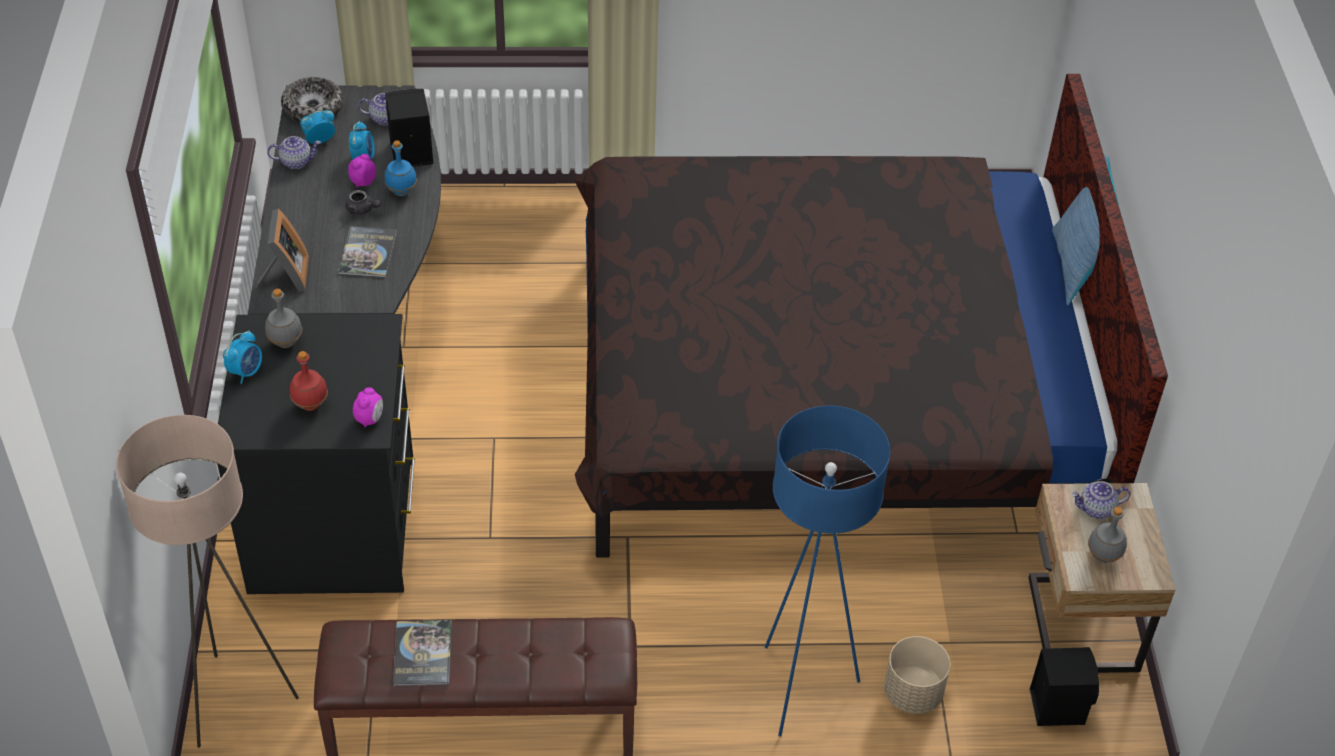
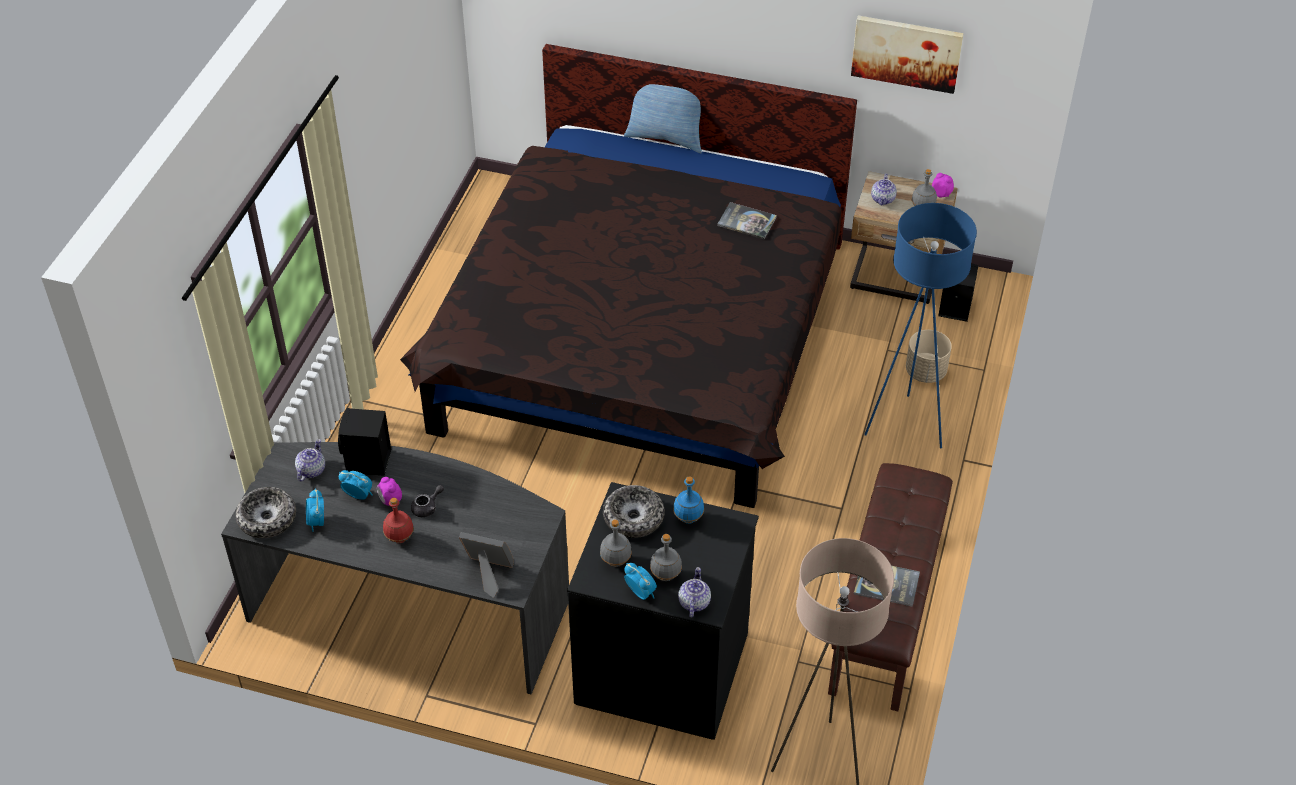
camera: 70 degrees left, 0 degrees up
teapot [267,136,321,169] -> teapot moved to [678,567,711,617]
red bottle [289,351,328,411] -> red bottle moved to [383,498,414,543]
book [338,226,397,278] -> book moved to [717,202,777,239]
alarm clock [353,387,383,427] -> alarm clock moved to [932,173,954,197]
blue bottle [384,140,417,196] -> blue bottle moved to [673,476,704,524]
none -> bowl [603,485,665,538]
none -> grey bottle [650,534,682,581]
none -> picture [851,15,964,94]

